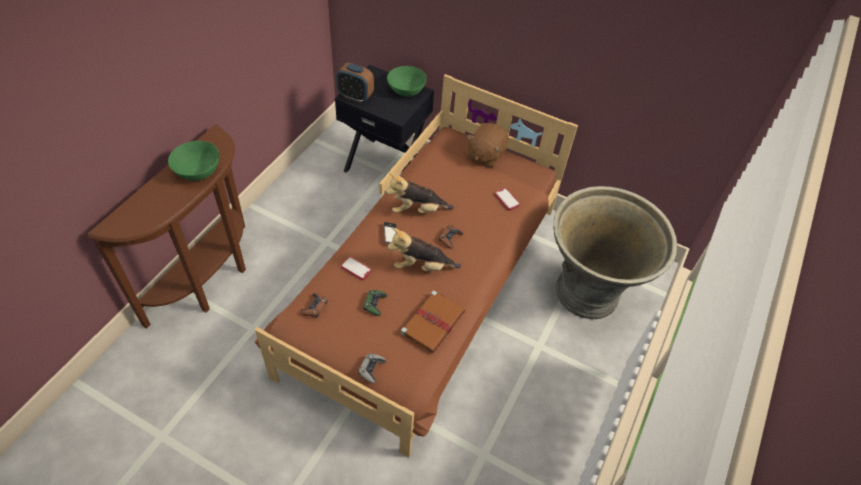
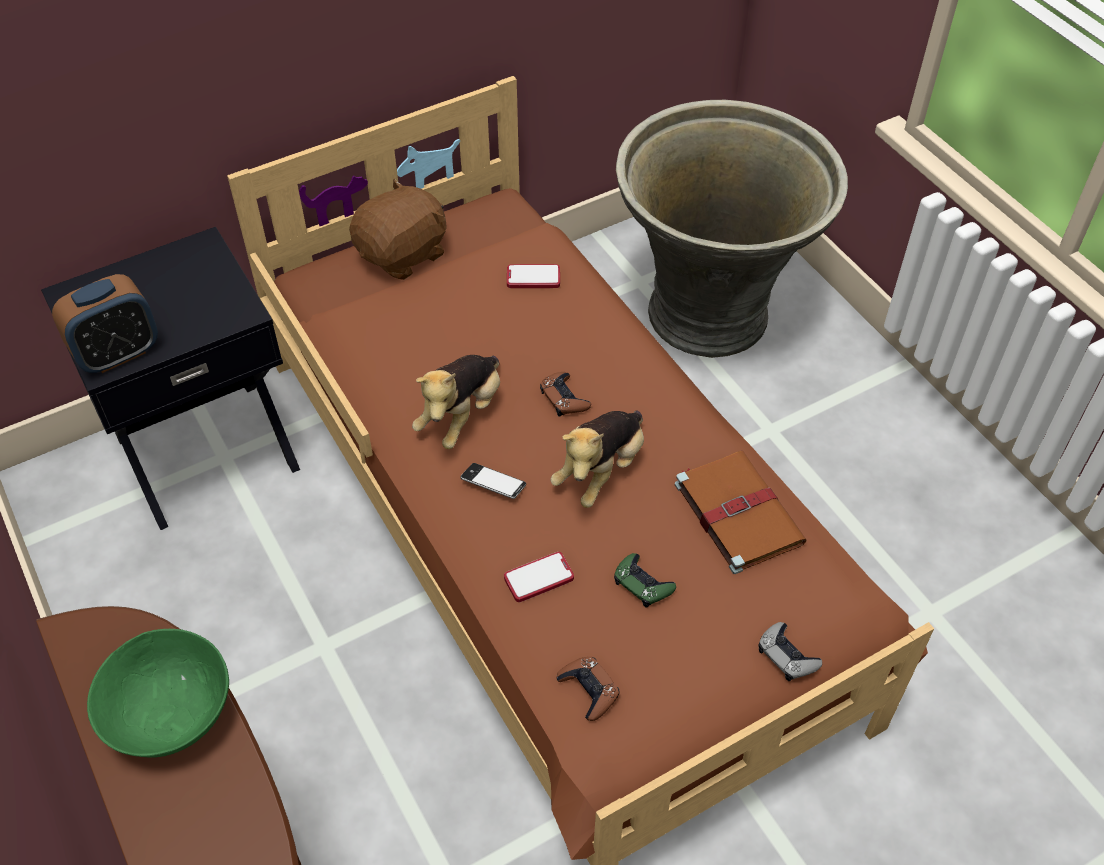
camera: 55 degrees left, 0 degrees up
green bowl [387,66,427,97] -> none
brown plush toy [467,123,509,168] -> brown plush toy turned 105 degrees counterclockwise [349,179,447,280]

